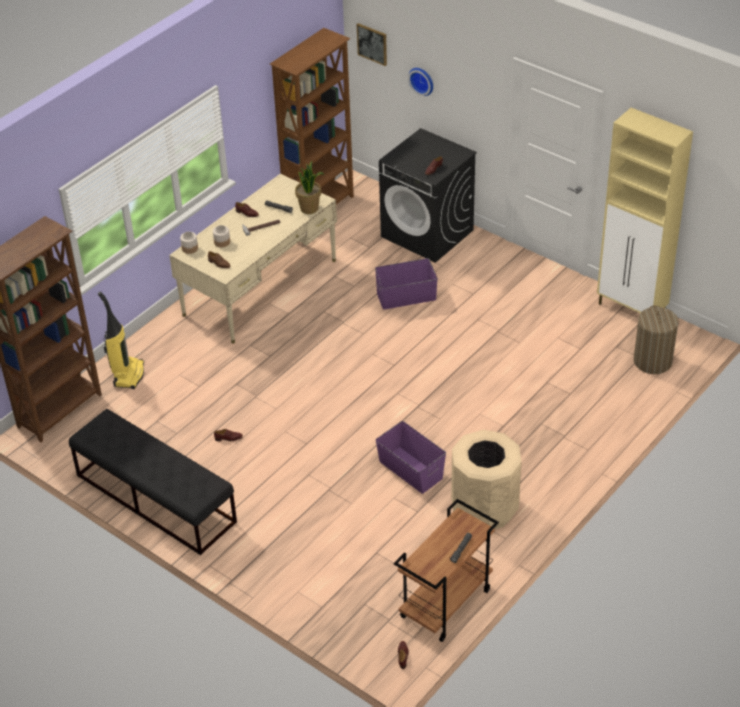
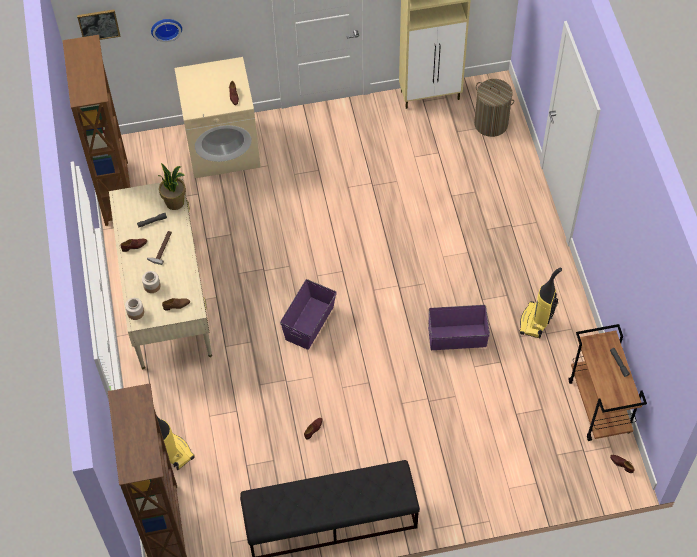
camera: 50 degrees left, 15 degrees up
purple storage box [375,258,438,310] -> purple storage box moved to [280,279,337,350]
black washing machine [379,128,477,263] -> beige washing machine [175,57,261,179]
beige trash can [451,430,522,529] -> vacuum cleaner [519,267,562,338]

